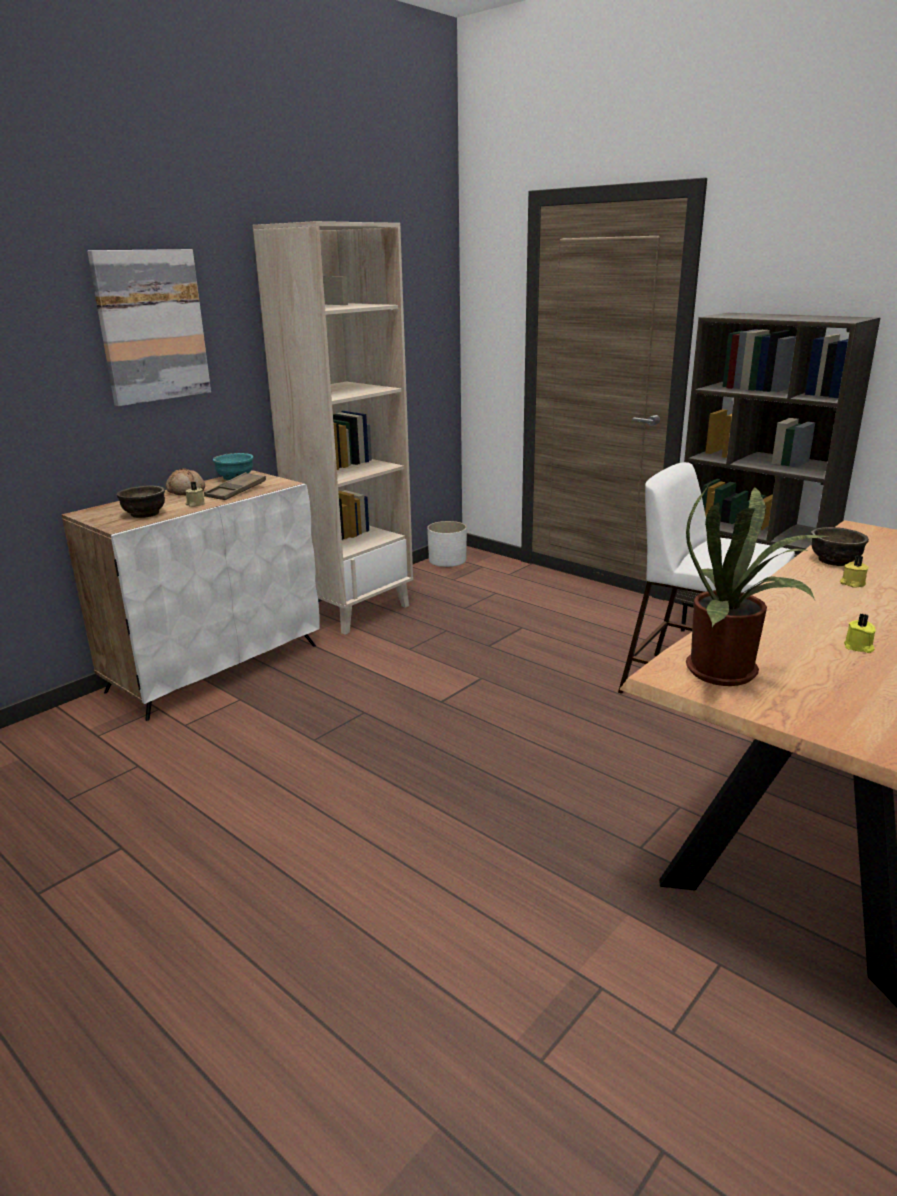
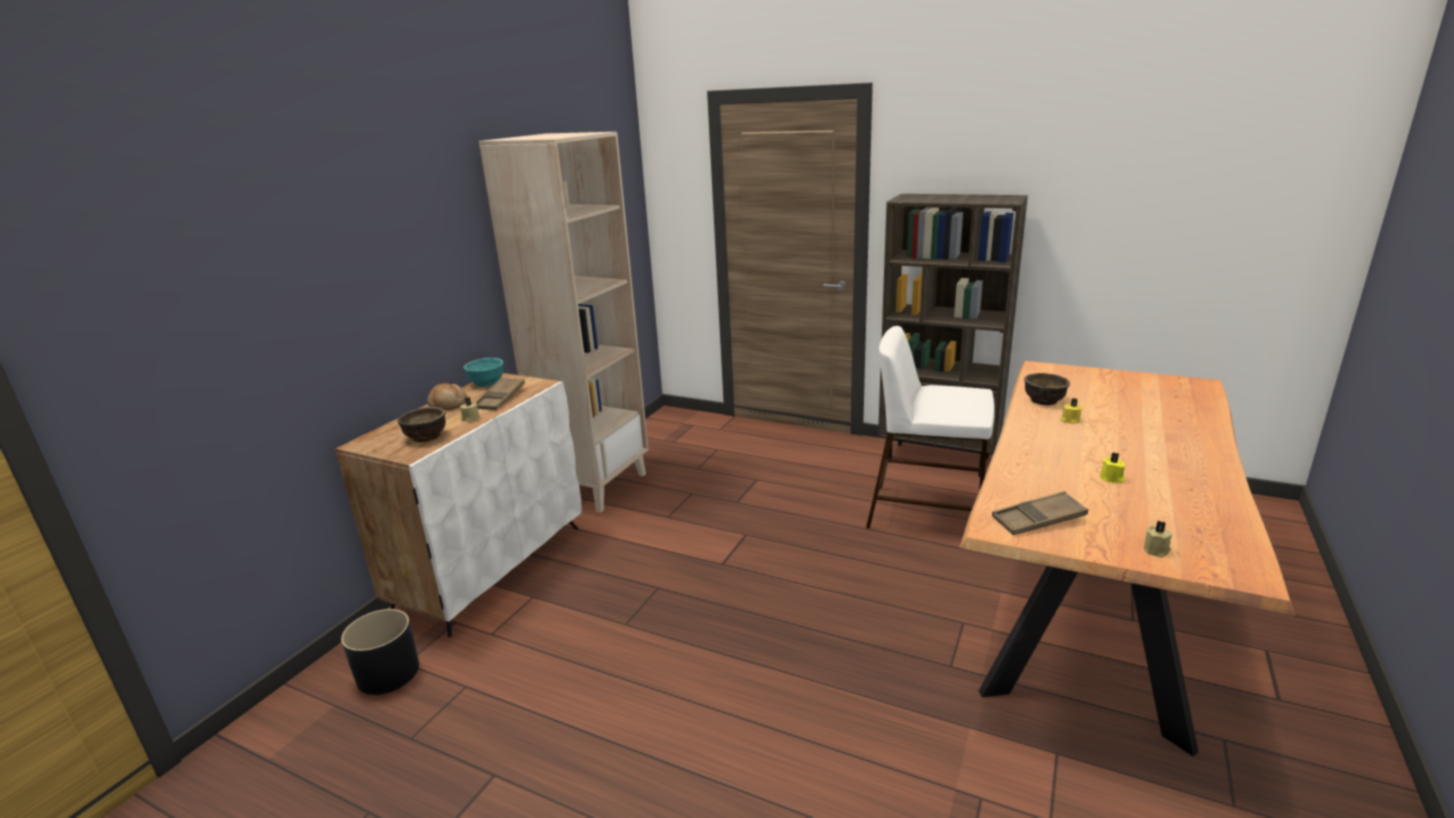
camera: 15 degrees left, 0 degrees up
picture [87,249,211,406] -> none
white planter [427,521,467,567] -> none
potted plant [686,483,832,686] -> brown tray [992,491,1088,535]
none -> black planter [341,609,419,695]
none -> beige candle [1144,521,1172,558]

